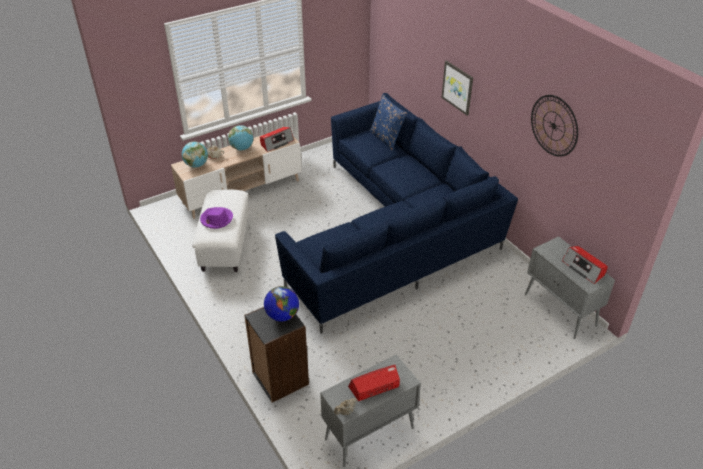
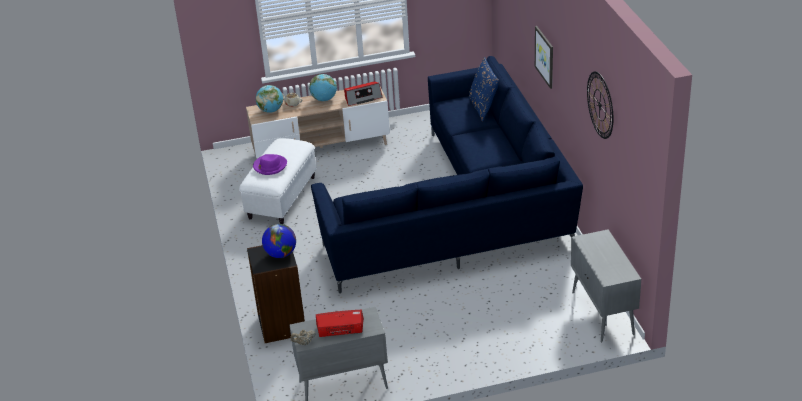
camera: 20 degrees right, 5 degrees down
radio [562,246,608,284] -> none

